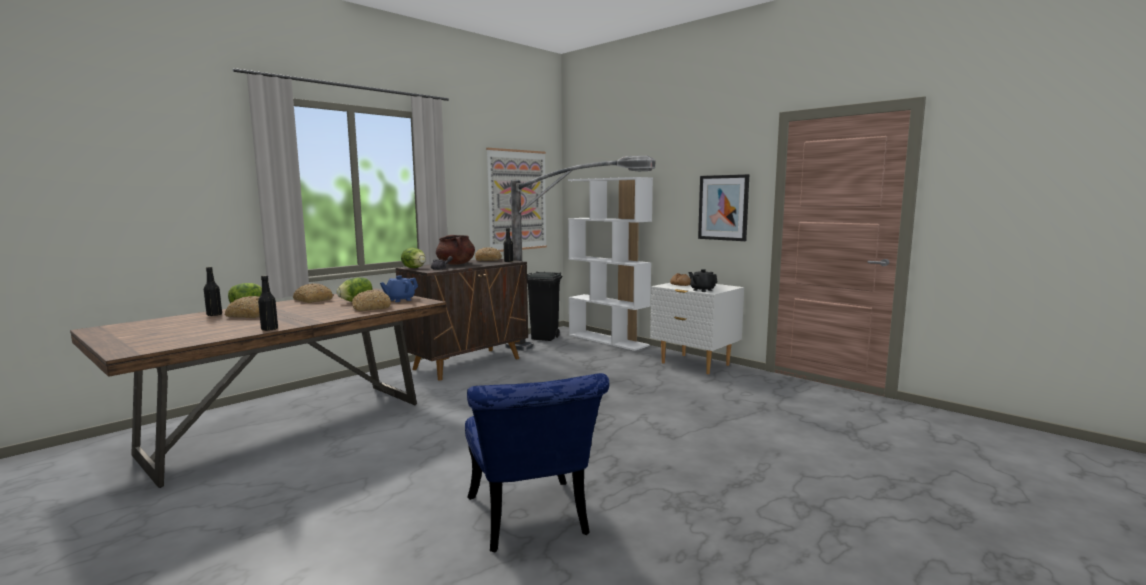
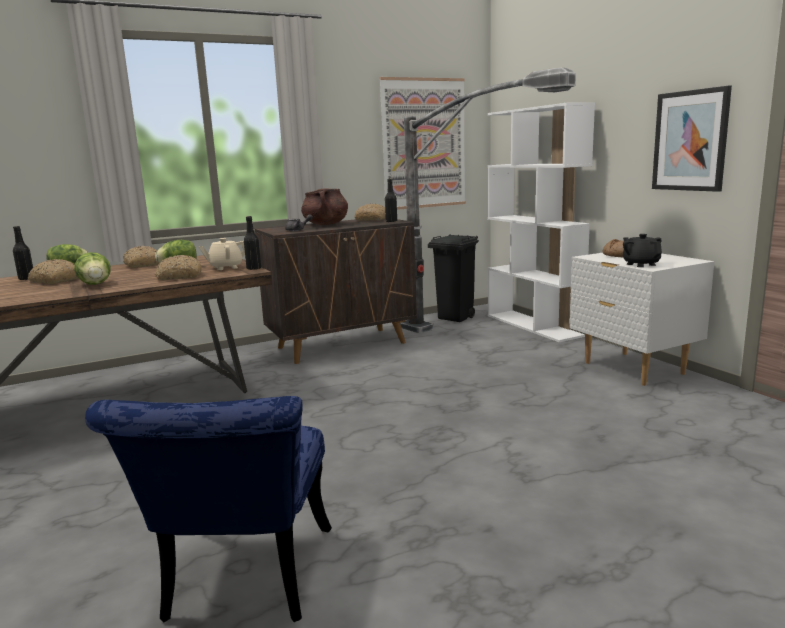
camera: 20 degrees right, 5 degrees up
black bottle [258,275,278,331] -> black bottle moved to [244,216,261,270]
blue teapot [380,275,418,302] -> beige teapot [198,238,245,270]
lettuce [401,247,426,268] -> lettuce moved to [74,252,111,285]

